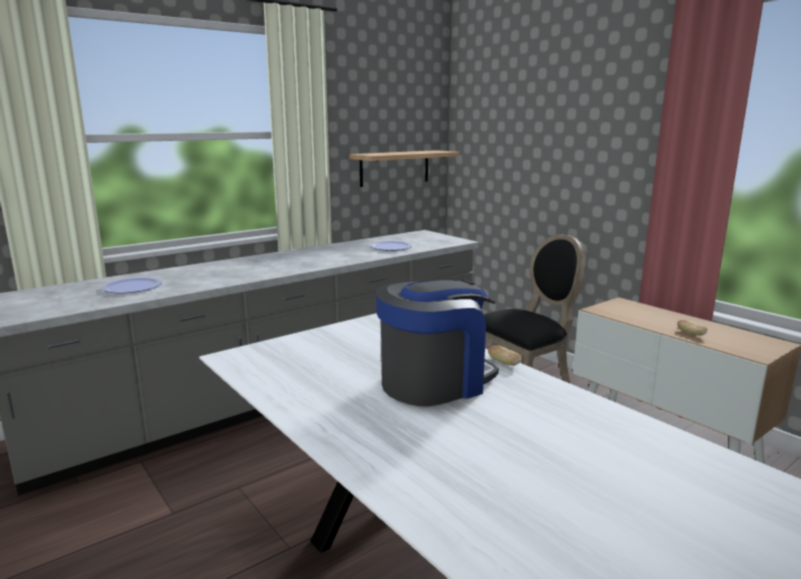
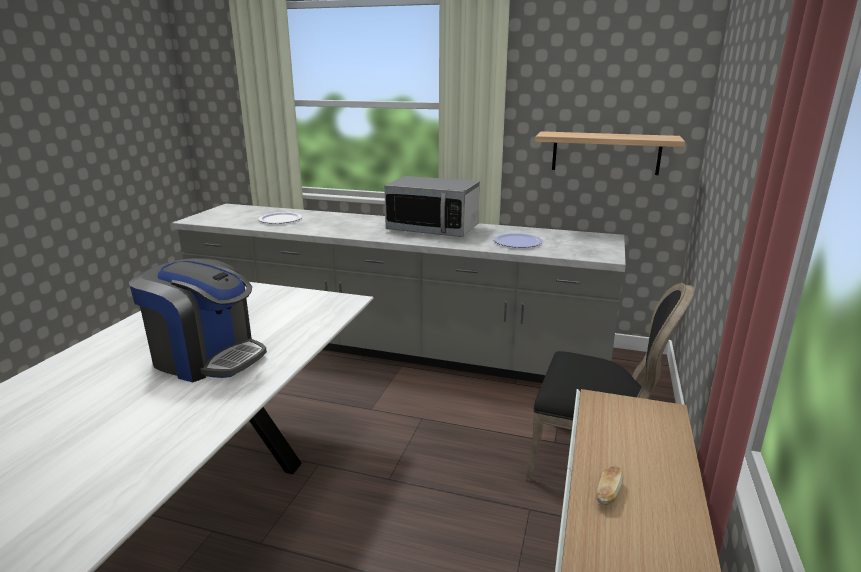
camera: 55 degrees right, 5 degrees up
bread [488,345,521,366] -> none
none -> microwave [384,176,480,237]

